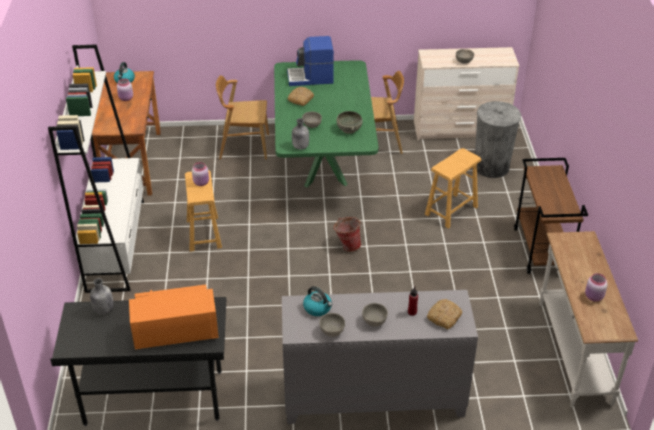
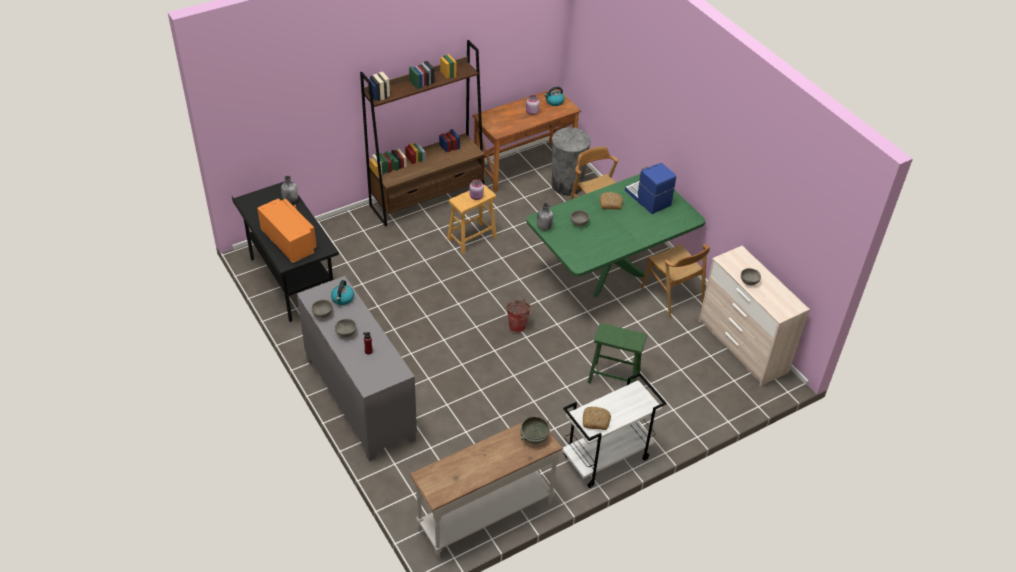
camera: 60 degrees right, 5 degrees up
white bookcase [48,44,144,293] -> brown bookcase [360,40,485,227]
grey bowl [337,111,362,134] -> grey bowl moved to [520,417,550,444]
brown stool [425,148,481,229] -> green stool [588,323,647,384]
bread [427,299,462,329] -> bread moved to [583,407,611,430]
grey trash can [475,101,521,178] -> grey trash can moved to [552,127,591,196]
brown cart [514,158,588,274] -> white cart [562,373,667,488]
pink jar [585,273,608,302] -> none

